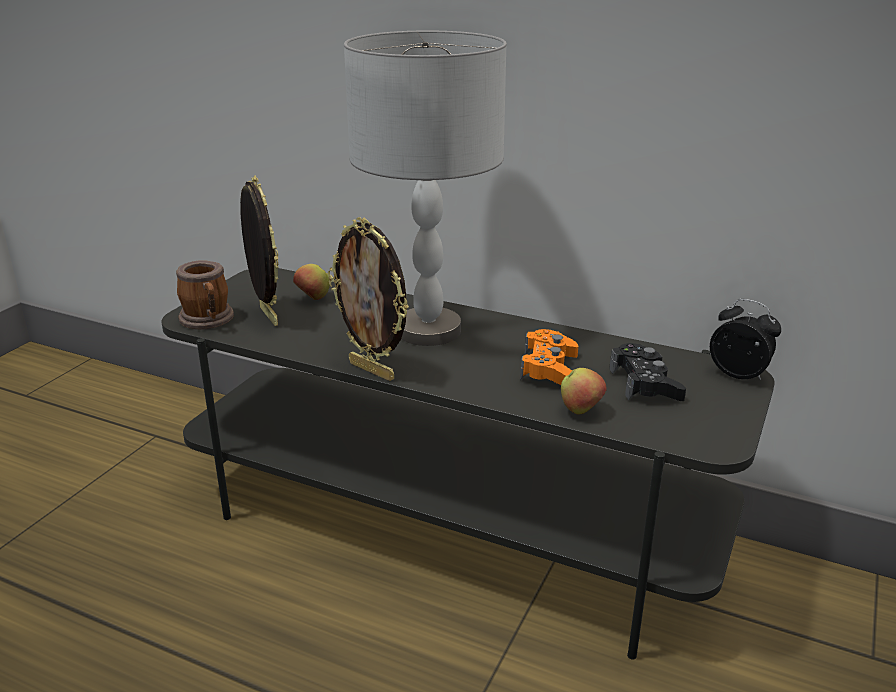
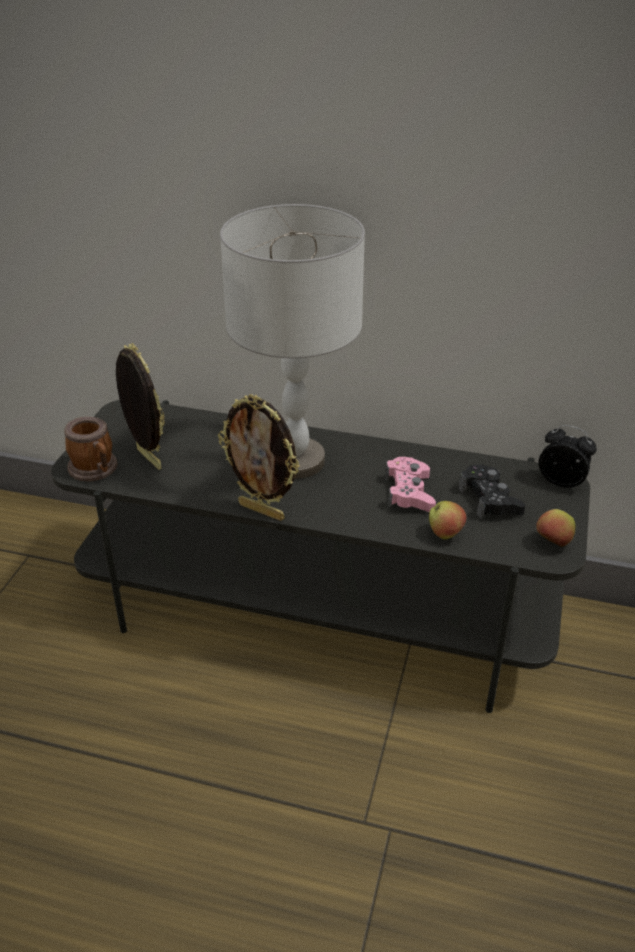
camera: 10 degrees left, 10 degrees up
apple [293,264,330,300] -> apple moved to [537,509,575,547]
orange game controller [520,329,578,385] -> pink game controller [385,457,436,512]

